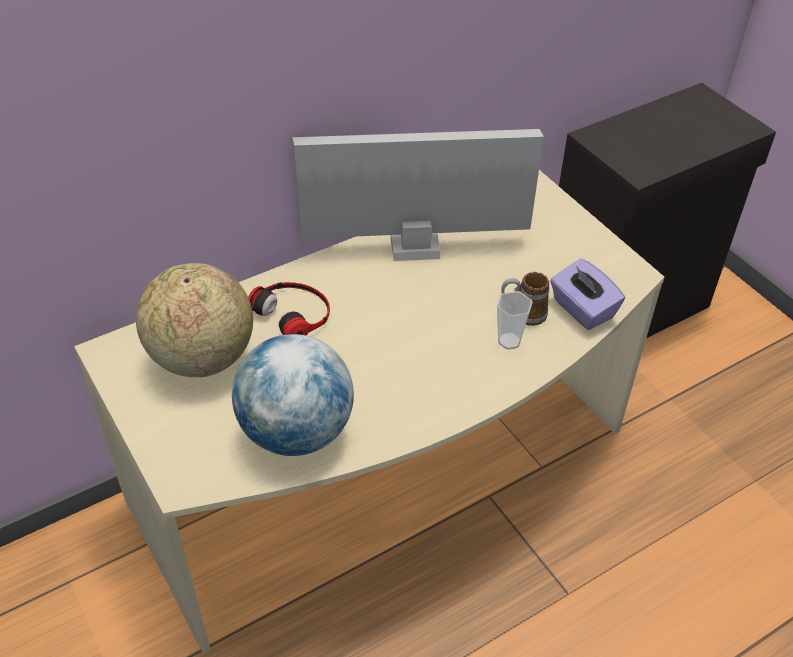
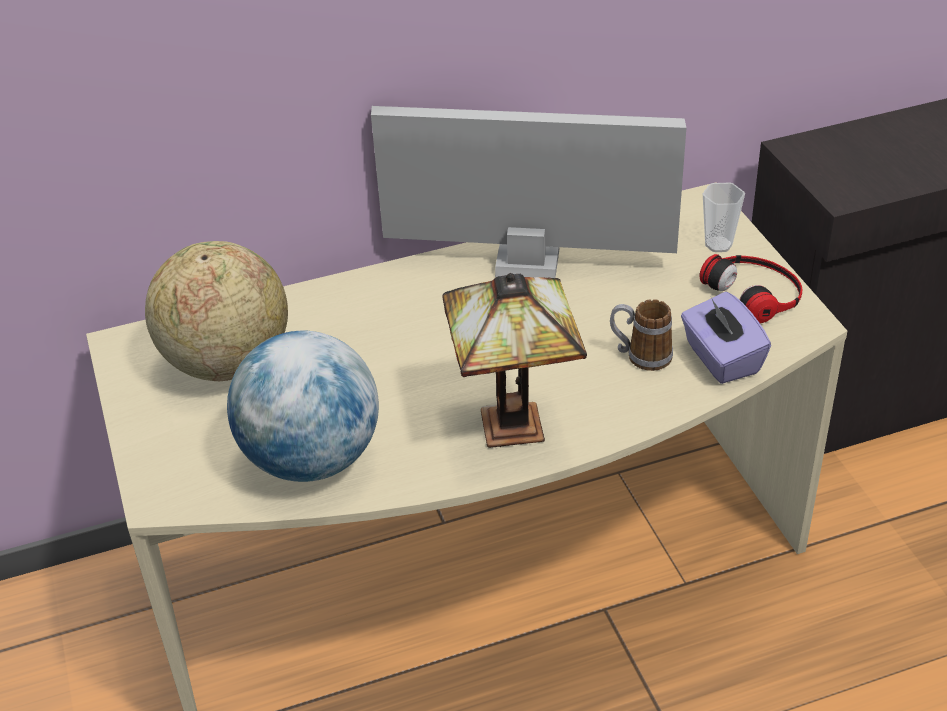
camera: 15 degrees right, 5 degrees down
headphones [248,282,330,336] -> headphones moved to [699,254,802,324]
cup [497,291,533,350] -> cup moved to [703,182,745,252]
none -> table lamp [442,273,587,448]

